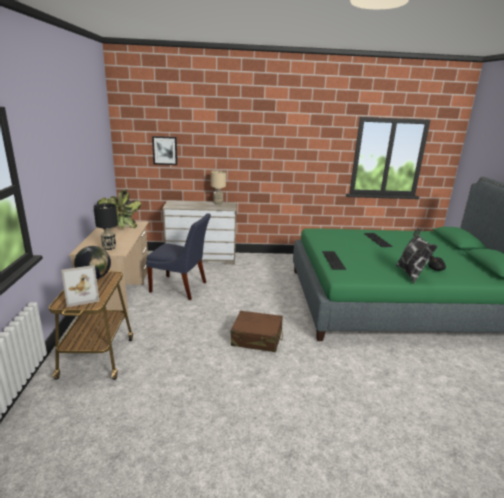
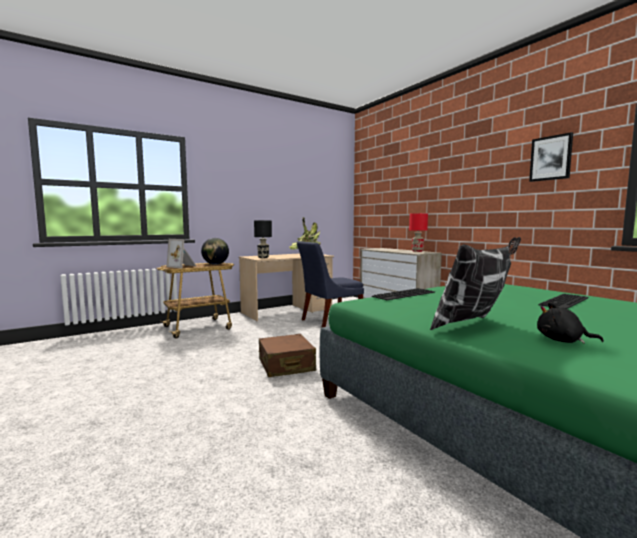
camera: 60 degrees right, 15 degrees down
blue chair [146,213,211,300] -> blue chair turned 75 degrees clockwise [297,241,364,327]
picture [152,136,177,165] -> picture moved to [529,132,573,182]
beige table lamp [211,170,226,205] -> red table lamp [409,213,428,252]

